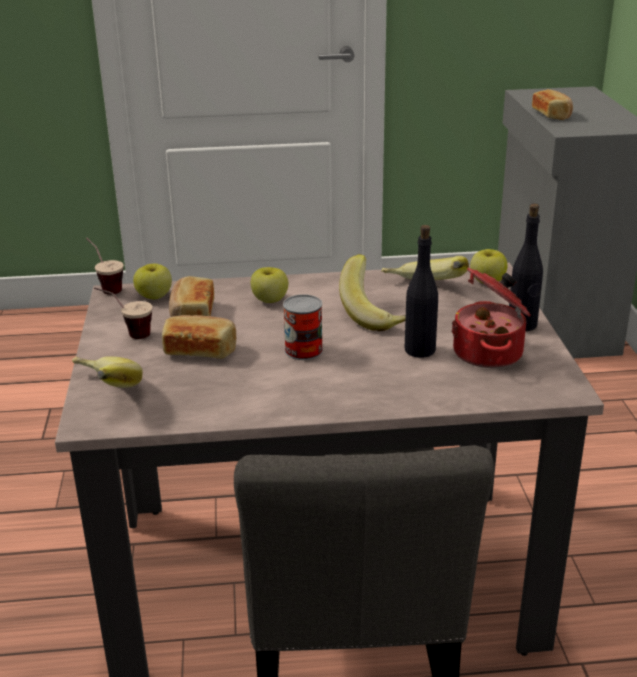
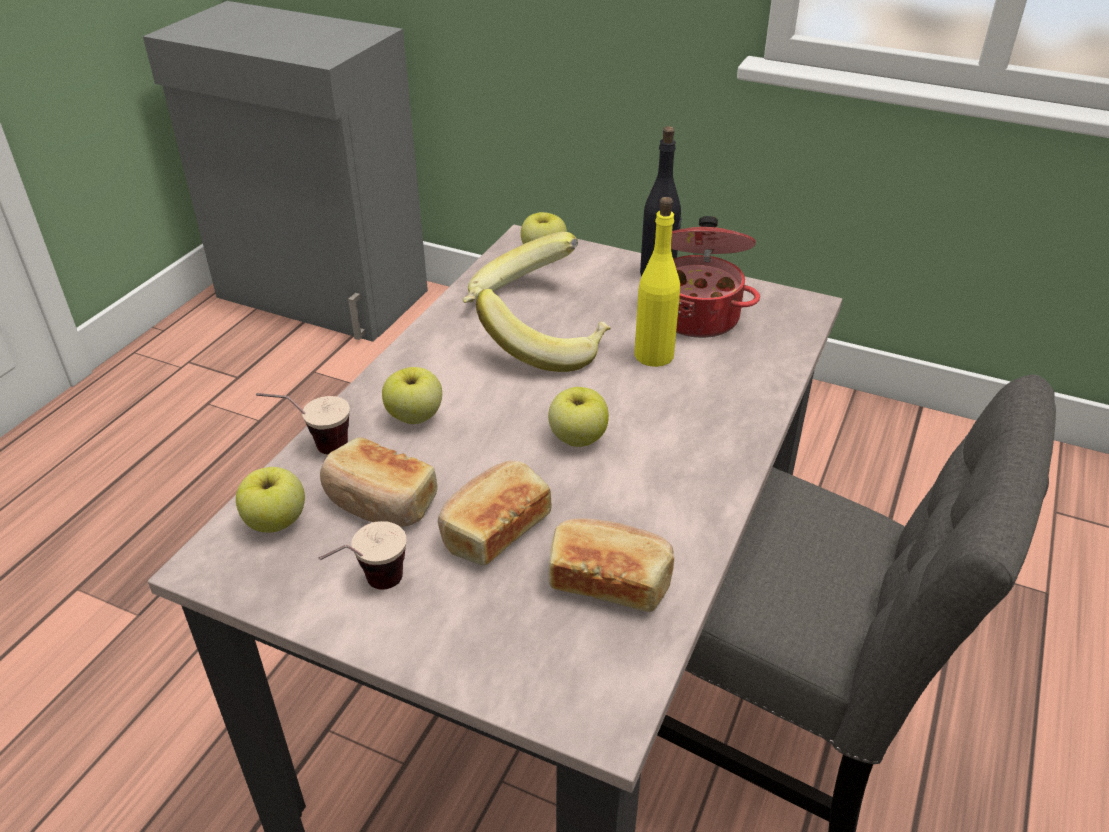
camera: 60 degrees left, 10 degrees up
banana [72,356,143,388] -> none
cup [86,238,123,295] -> cup moved to [256,393,350,454]
can [283,294,323,360] -> apple [548,387,609,447]
black bottle [405,225,438,358] -> yellow bottle [634,197,680,367]
bread [532,89,573,120] -> bread moved to [549,518,674,612]

